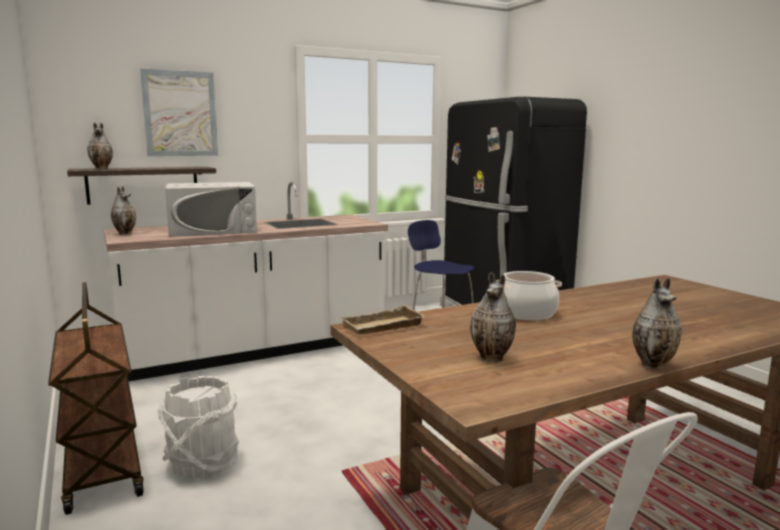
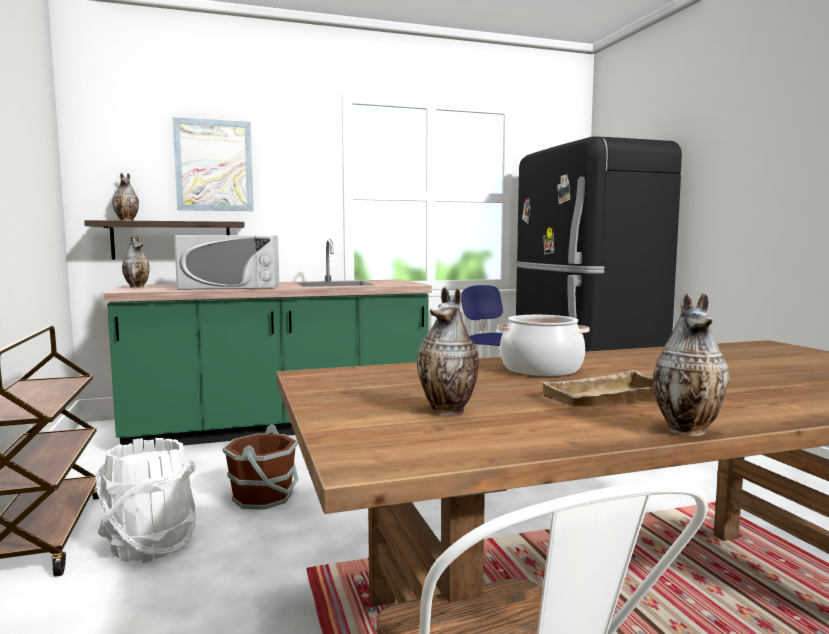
camera: 10 degrees right, 5 degrees down
white counter [104,182,388,381] -> green counter [104,239,432,449]
beige tray [340,305,426,335] -> beige tray moved to [539,370,656,407]
none -> brown bucket [222,424,299,510]

